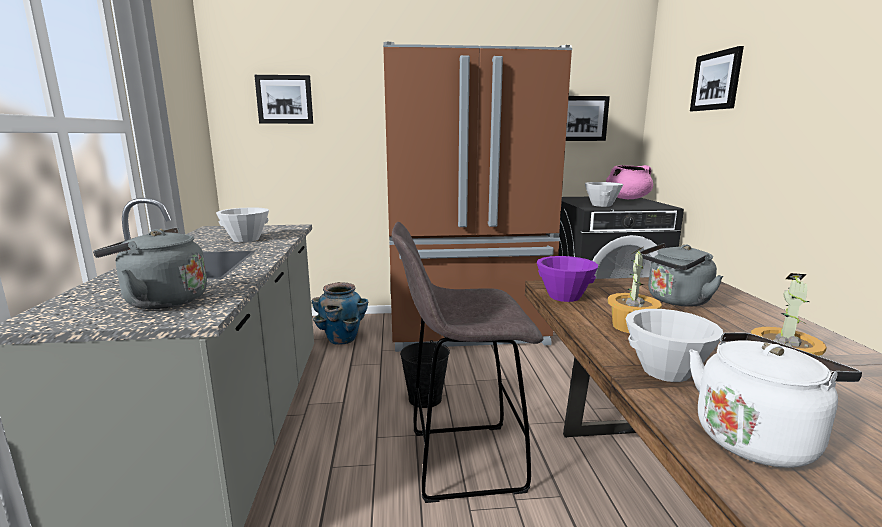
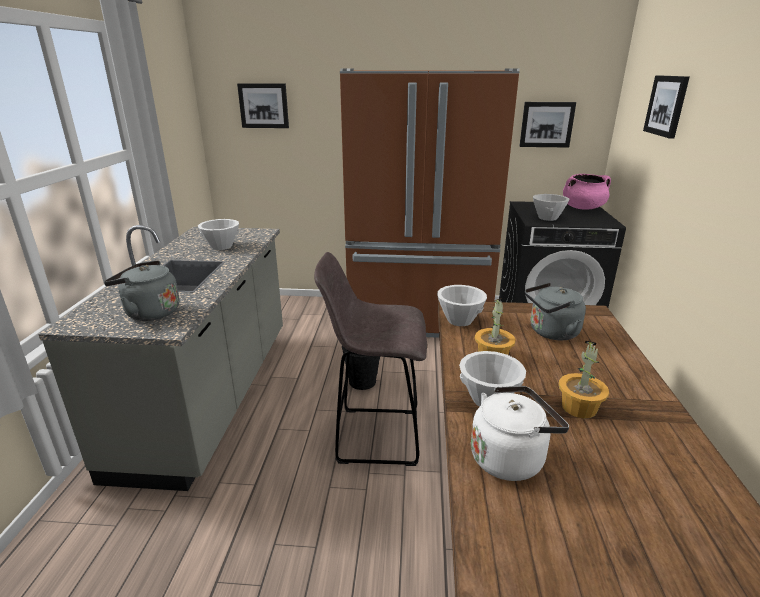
camera: 10 degrees right, 10 degrees up
planter [312,282,368,345] -> none
purple bowl [537,256,598,302] -> white bowl [437,285,487,326]

